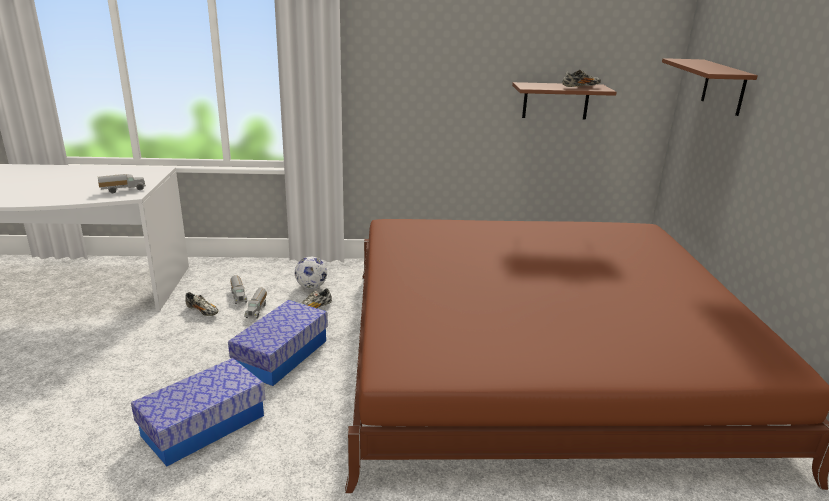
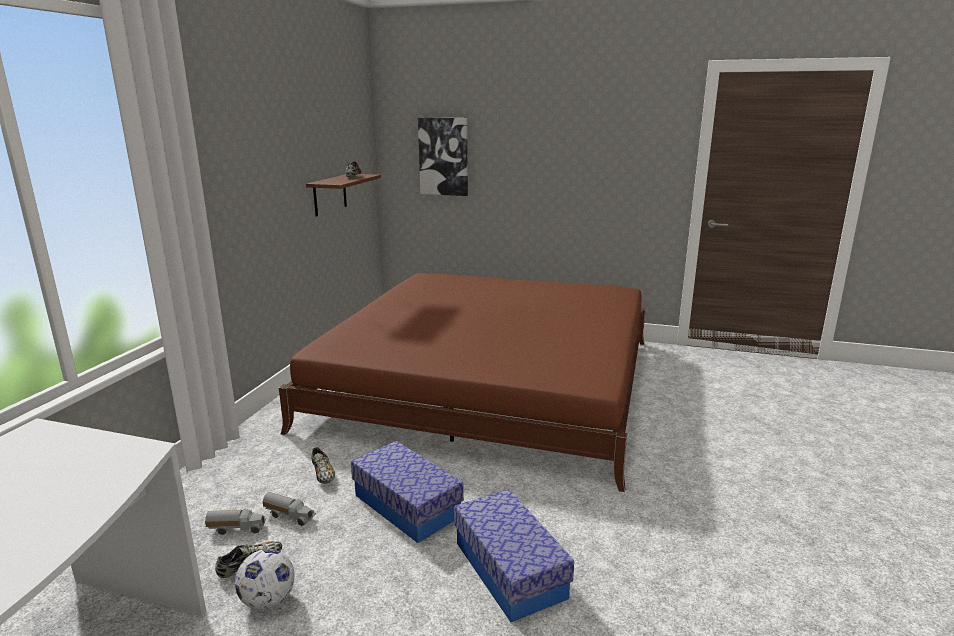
camera: 70 degrees left, 5 degrees down
toy truck [98,174,146,193] -> none
football [295,257,327,289] -> football moved to [235,549,294,610]
brown shelf [662,58,758,116] -> picture [418,118,468,196]

